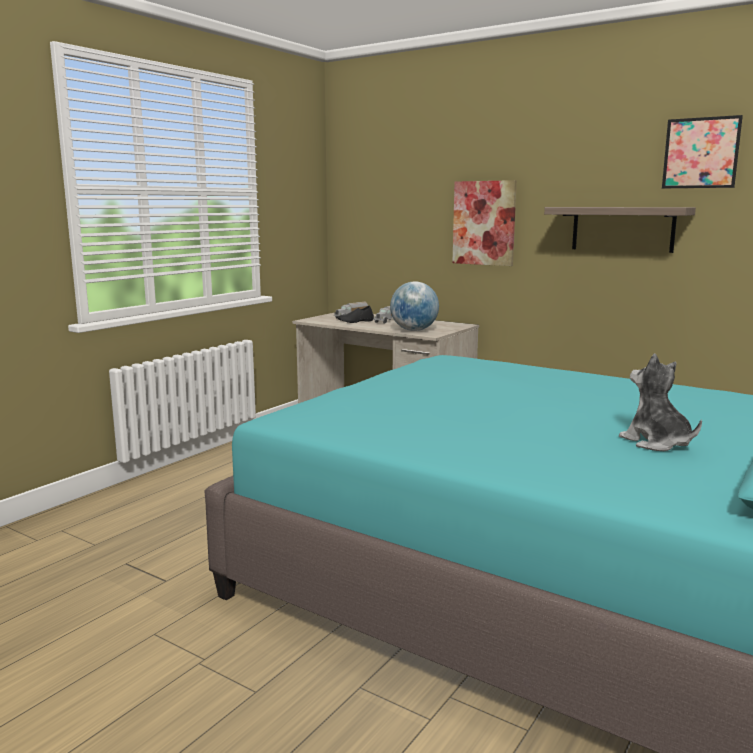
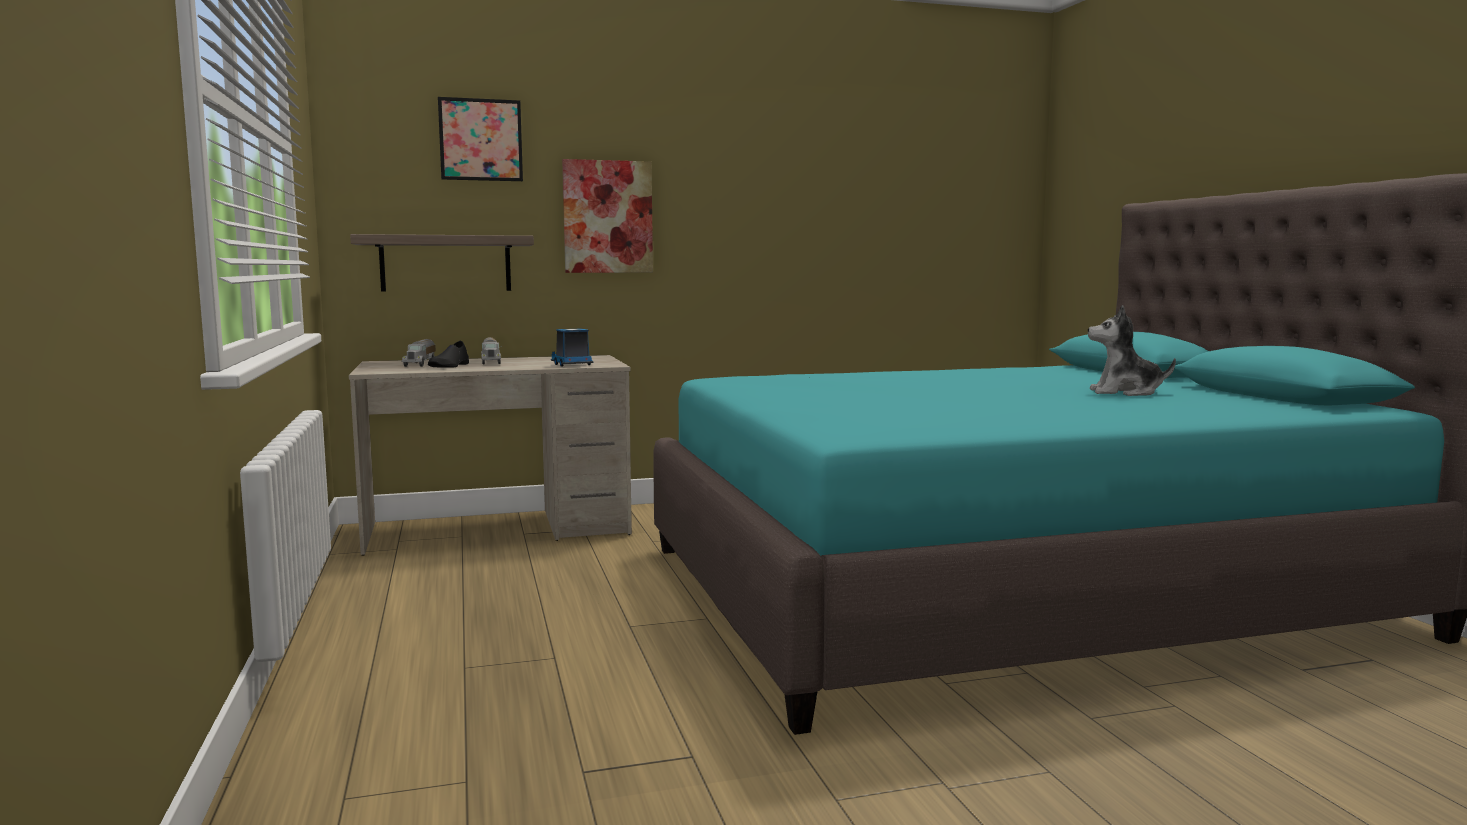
camera: 50 degrees left, 5 degrees down
globe [390,282,439,331] -> toy truck [551,329,594,367]
shelf [544,207,696,253] -> shelf moved to [350,234,534,292]
picture [662,115,743,188] -> picture moved to [438,97,523,181]

